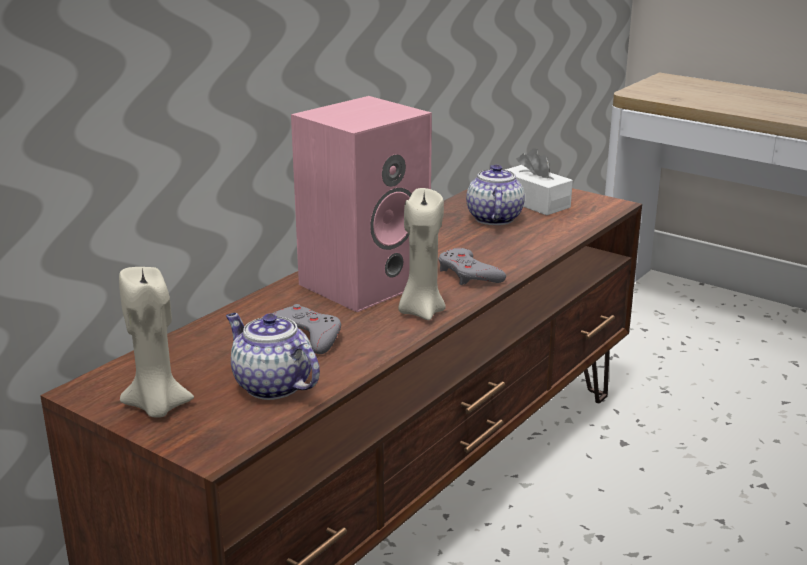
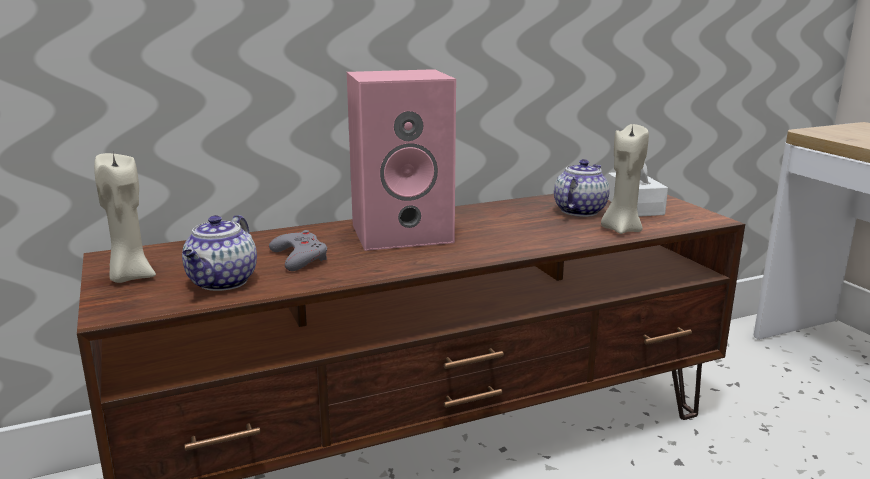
camera: 30 degrees right, 5 degrees down
teapot [226,313,320,400] -> teapot turned 150 degrees counterclockwise [182,215,257,291]
beige candle [398,188,446,321] -> beige candle moved to [601,124,649,234]
grey game controller [438,248,506,285] -> none

